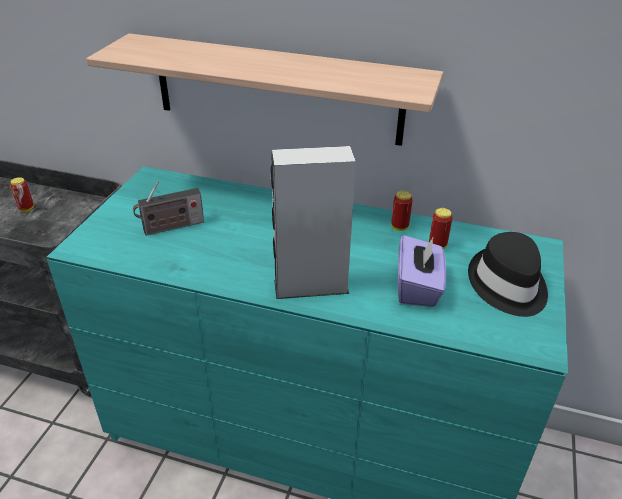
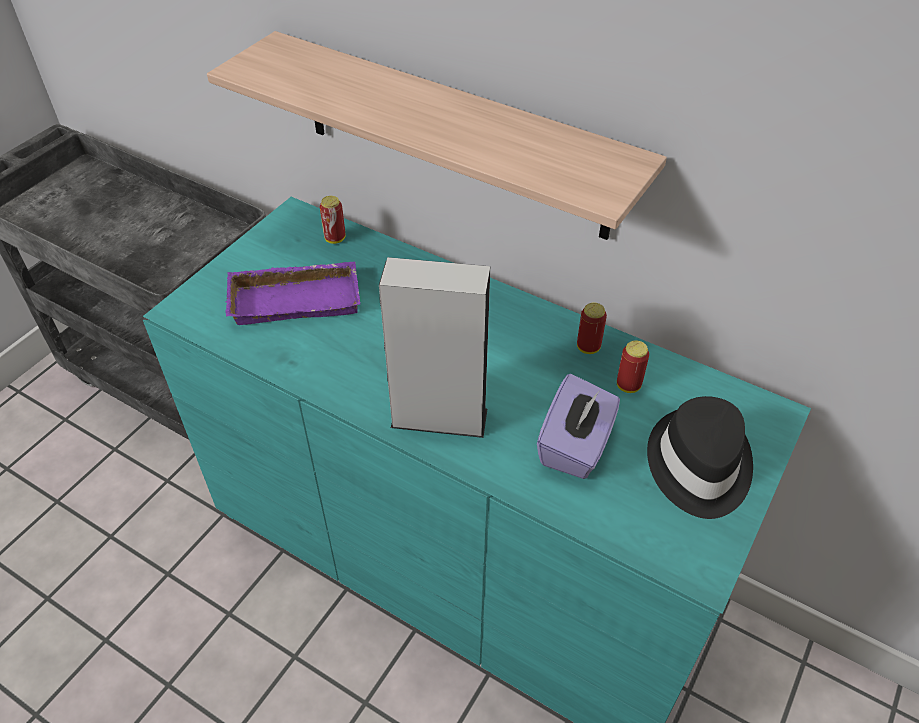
camera: 15 degrees right, 10 degrees up
can [10,177,34,212] -> can moved to [320,196,345,244]
radio [133,181,204,236] -> purple tray [225,261,361,325]

